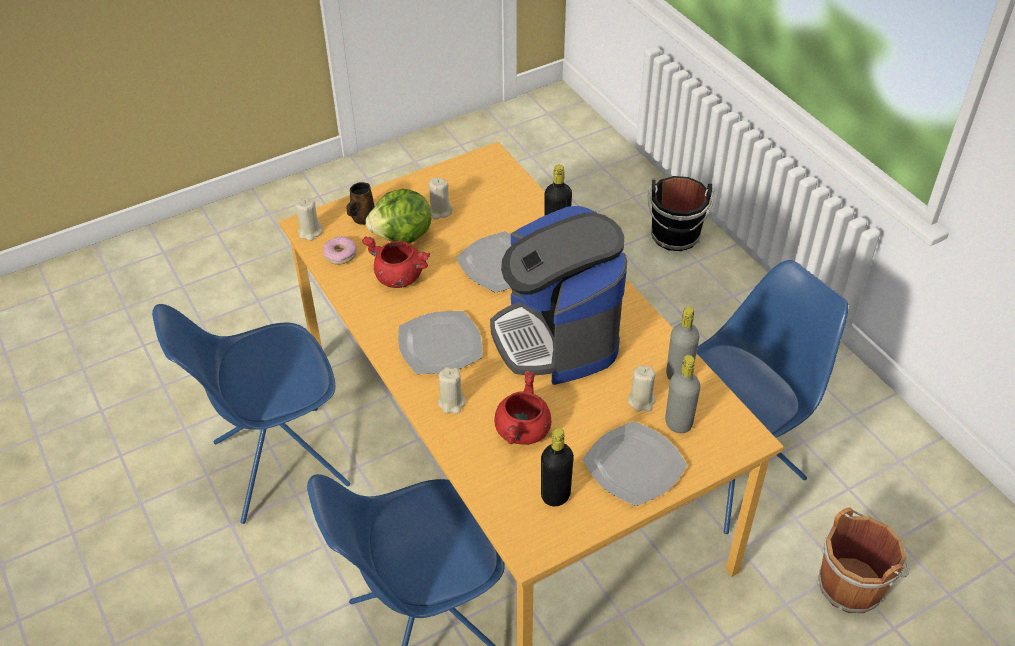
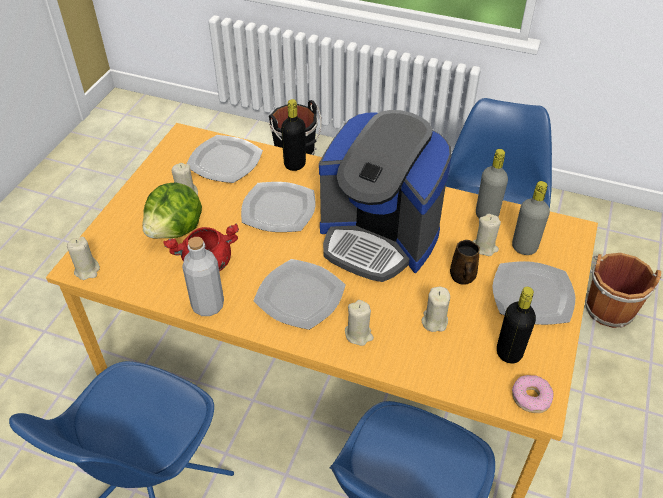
camera: 40 degrees left, 0 degrees up
donut [323,236,357,265] -> donut moved to [512,375,554,413]
brown mug [347,182,375,225] -> brown mug moved to [450,240,480,285]
red cooking pot [494,371,551,445] -> beige candle [422,287,450,332]
none -> grey bottle [182,237,224,316]
none -> plate [187,135,263,183]

